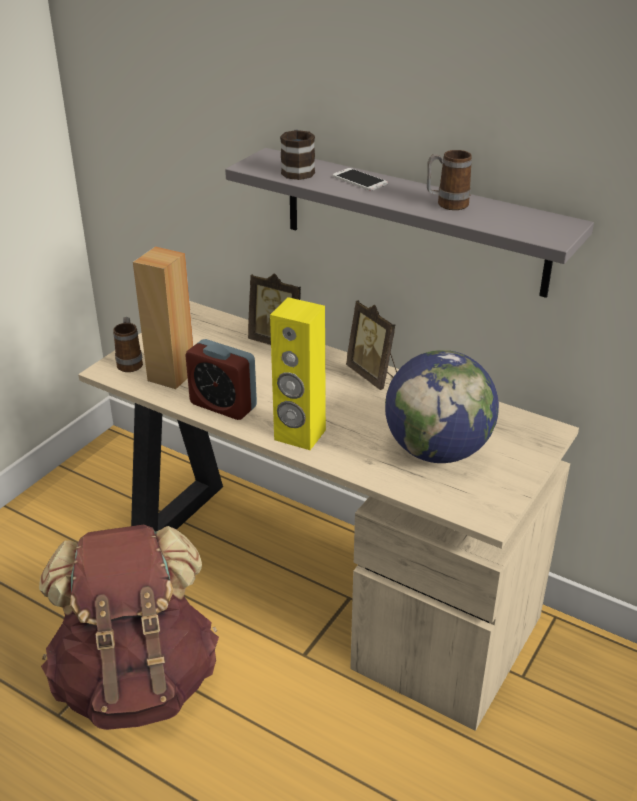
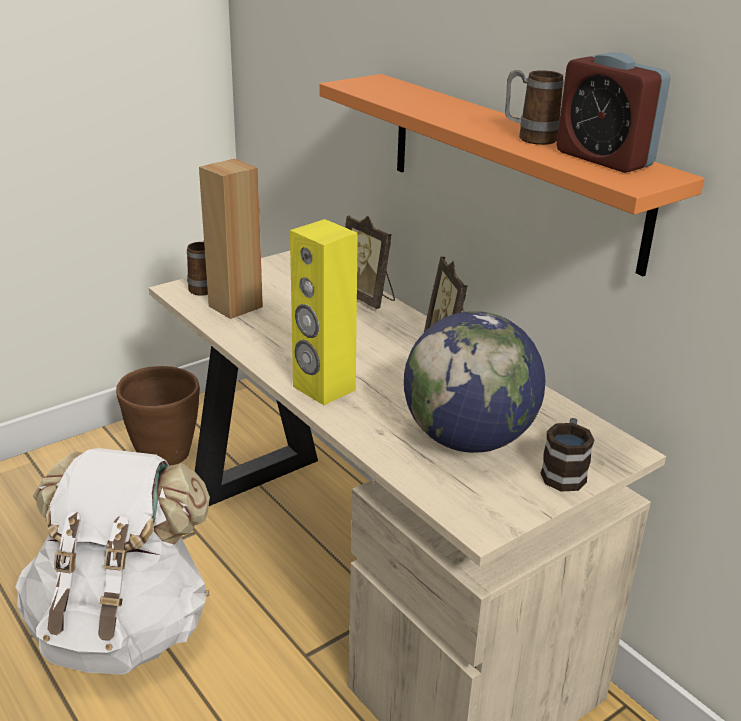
camera: 20 degrees right, 5 degrees down
brown backpack [39,525,219,730] -> white backpack [15,448,210,675]
alarm clock [185,339,257,420] -> alarm clock moved to [557,52,671,173]
grey shelf [225,148,594,298] -> orange shelf [320,74,704,276]
mug [280,129,315,180] -> mug moved to [541,418,594,491]
phone [333,168,388,191] -> none
none -> brown planter [116,366,200,466]

